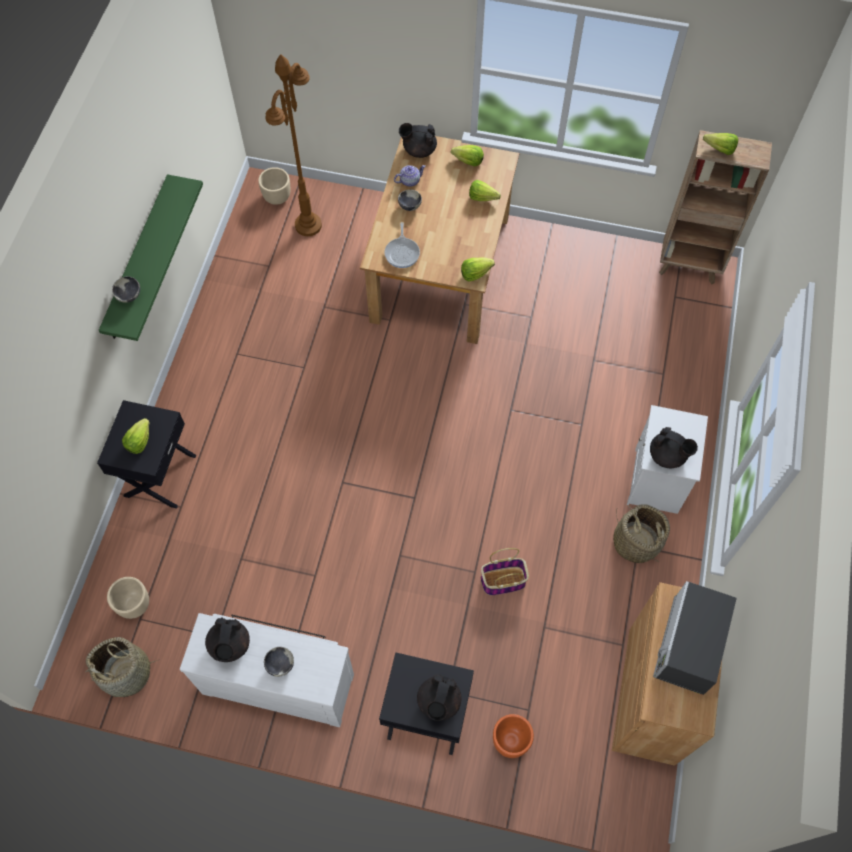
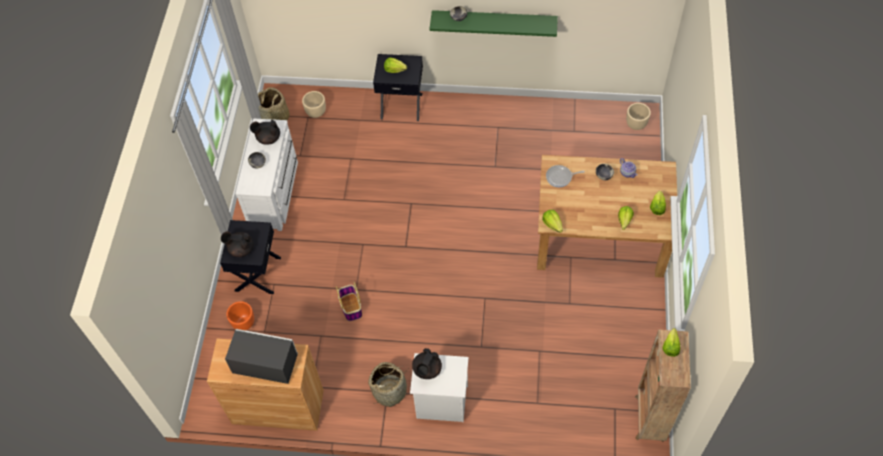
camera: 85 degrees right, 5 degrees down
brown floor lamp [265,54,322,236] -> none
black teapot [399,123,437,158] -> none

